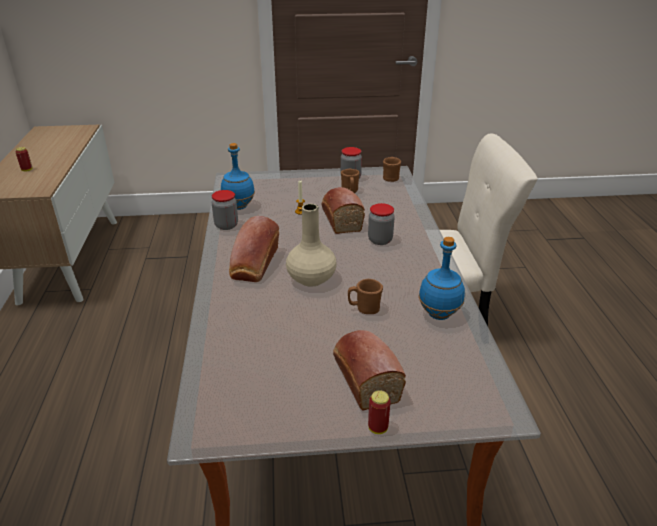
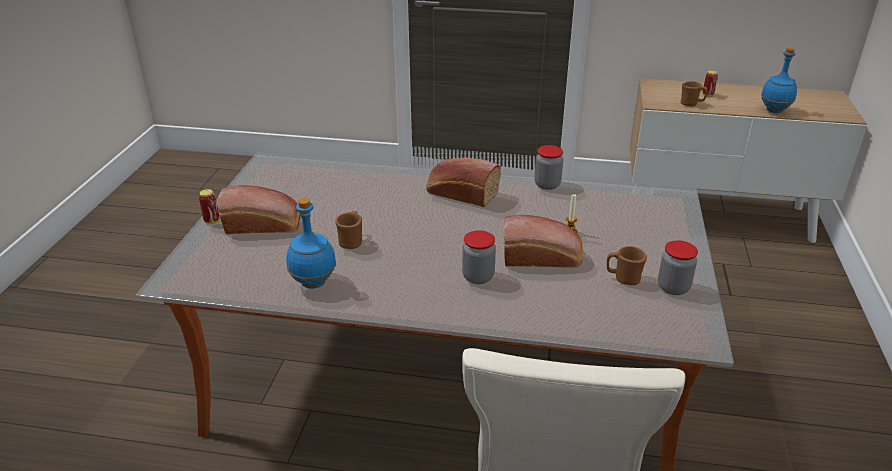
camera: 105 degrees right, 0 degrees up
blue bottle [221,143,255,210] -> blue bottle moved to [761,48,797,113]
beige vase [286,204,337,287] -> none
brown mug [383,157,401,182] -> brown mug moved to [681,81,708,106]

